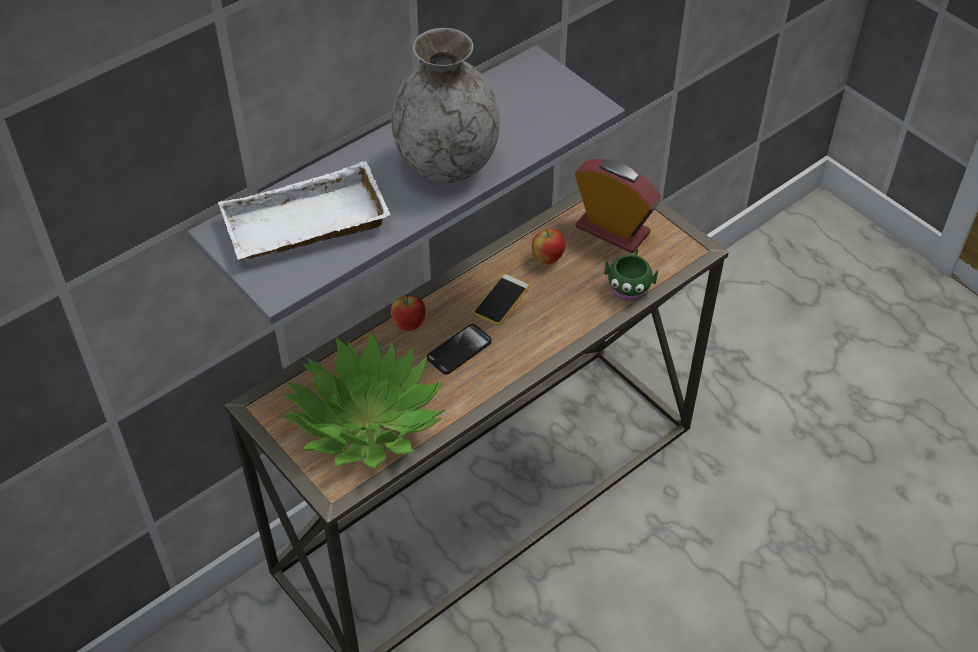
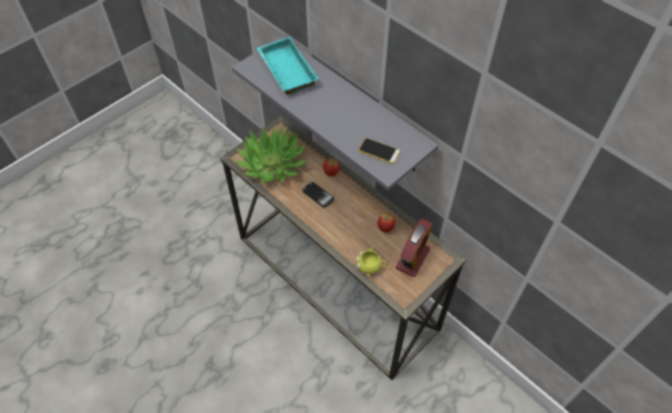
camera: 85 degrees right, 5 degrees up
white tray [218,161,391,259] -> turquoise tray [256,37,319,94]
grey vase [391,28,500,183] -> none
phone [474,274,530,325] -> phone moved to [358,138,400,164]
green mug [604,248,658,301] -> yellow mug [356,247,388,276]

